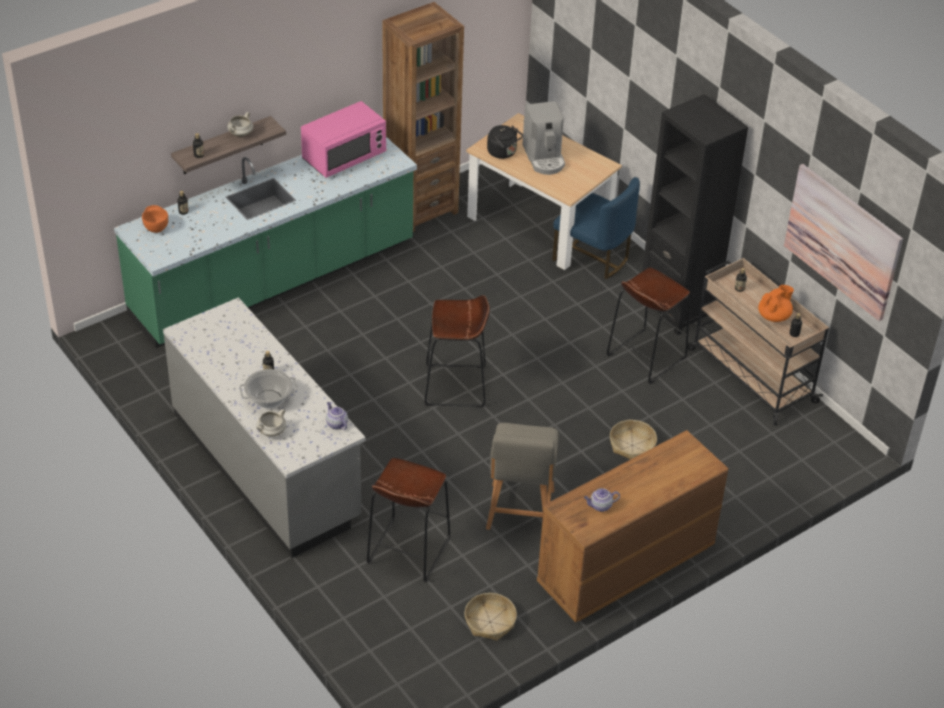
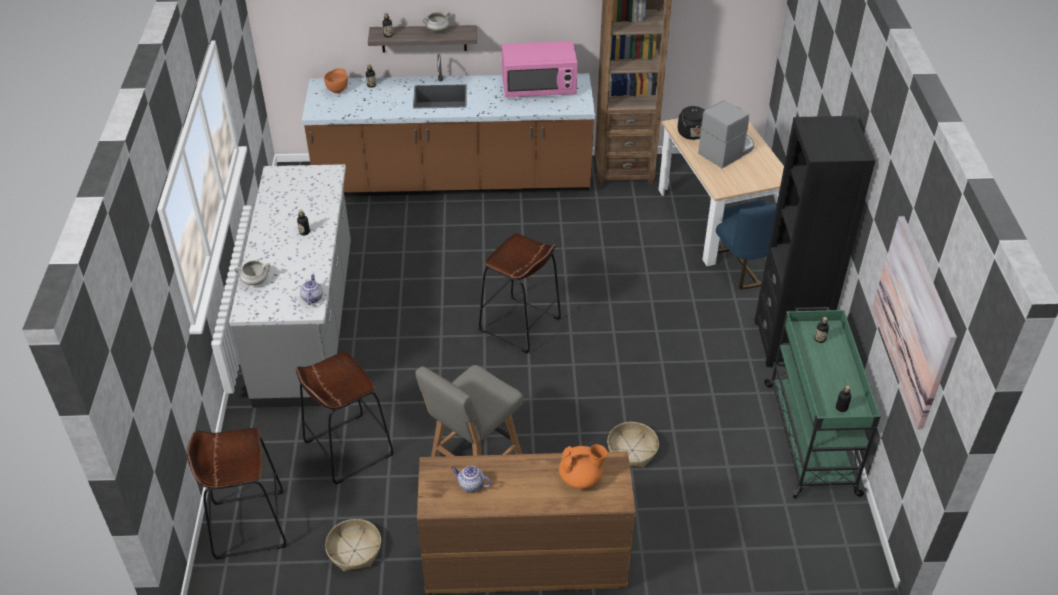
camera: 35 degrees right, 0 degrees up
green counter [114,137,417,348] -> brown counter [302,54,595,196]
cooking pot [240,369,297,408] -> none
coffee machine [522,101,565,175] -> coffee machine turned 150 degrees counterclockwise [698,100,754,168]
brown stool [607,267,690,384] -> brown stool moved to [187,428,287,560]
beige cart [688,258,829,426] -> green cart [764,307,881,499]
orange teapot [758,285,794,322] -> orange teapot moved to [559,444,608,489]

